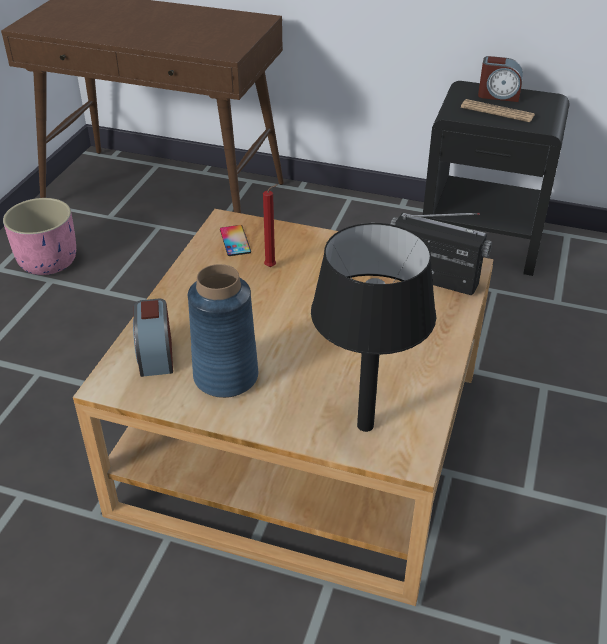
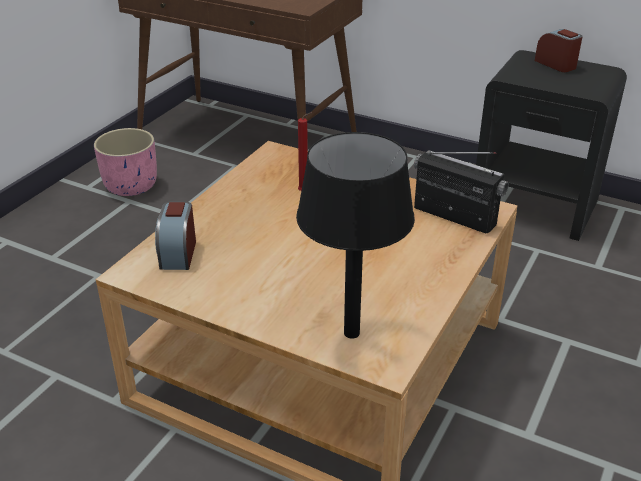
camera: 10 degrees right, 5 degrees down
blue vase [188,264,258,398] -> none
phone [220,225,251,256] -> none
newspaper [461,99,535,122] -> none
alarm clock [478,56,523,102] -> alarm clock turned 150 degrees counterclockwise [535,29,583,72]

